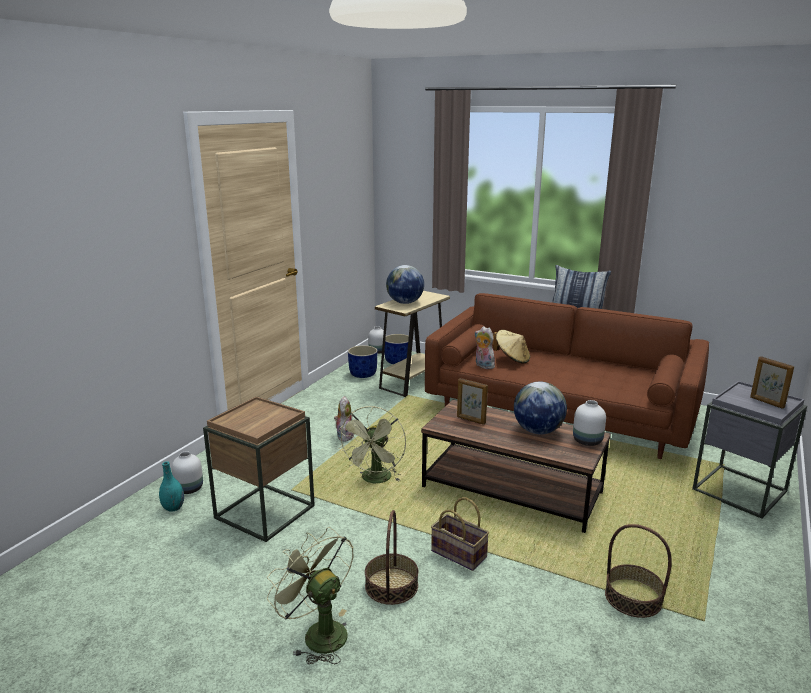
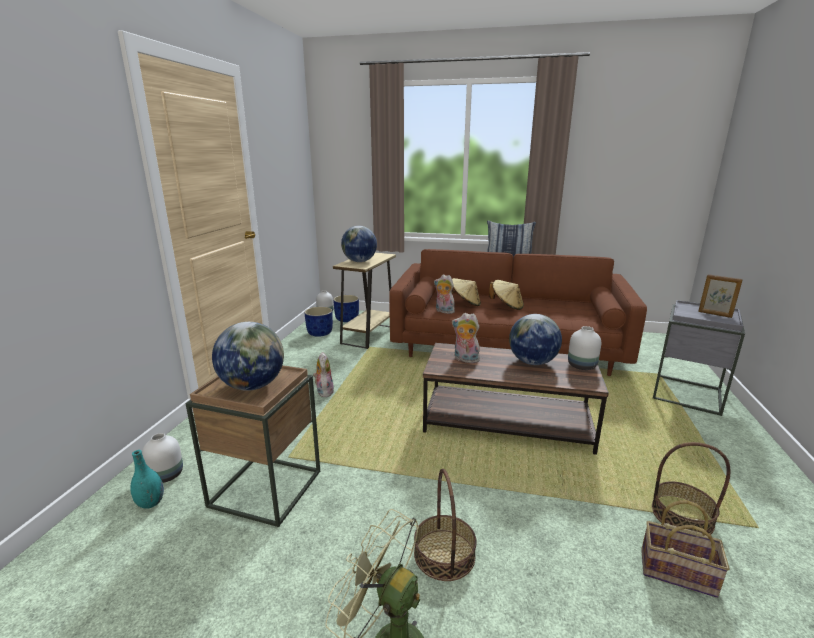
camera: 15 degrees left, 0 degrees up
green fan [338,406,406,483] -> none
basket [431,497,489,571] -> basket moved to [641,500,729,598]
picture frame [457,378,488,425] -> plush toy [452,313,480,363]
none -> globe [212,322,284,391]
none -> beige hat [489,280,524,310]

